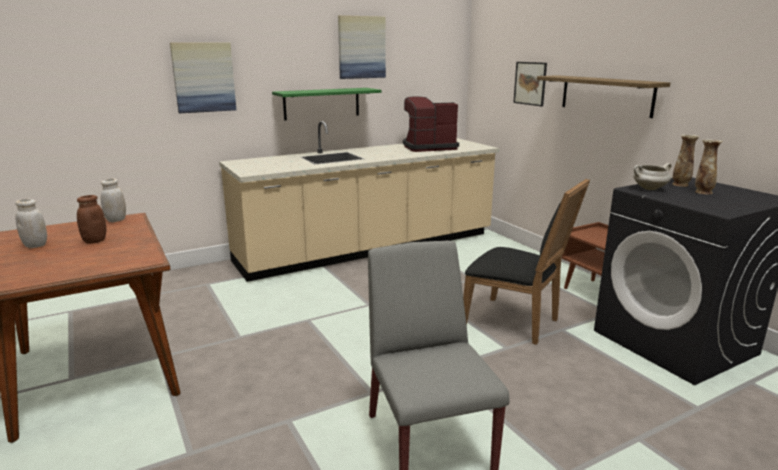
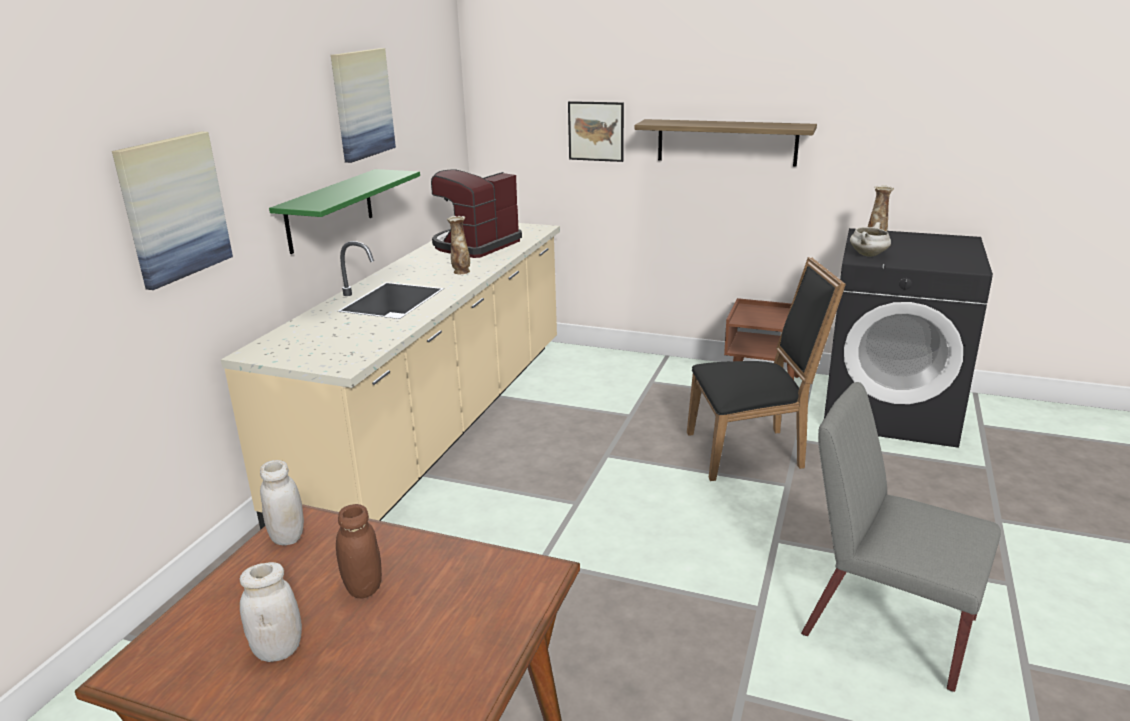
camera: 40 degrees left, 5 degrees up
vase [695,139,722,194] -> vase moved to [447,216,470,274]

